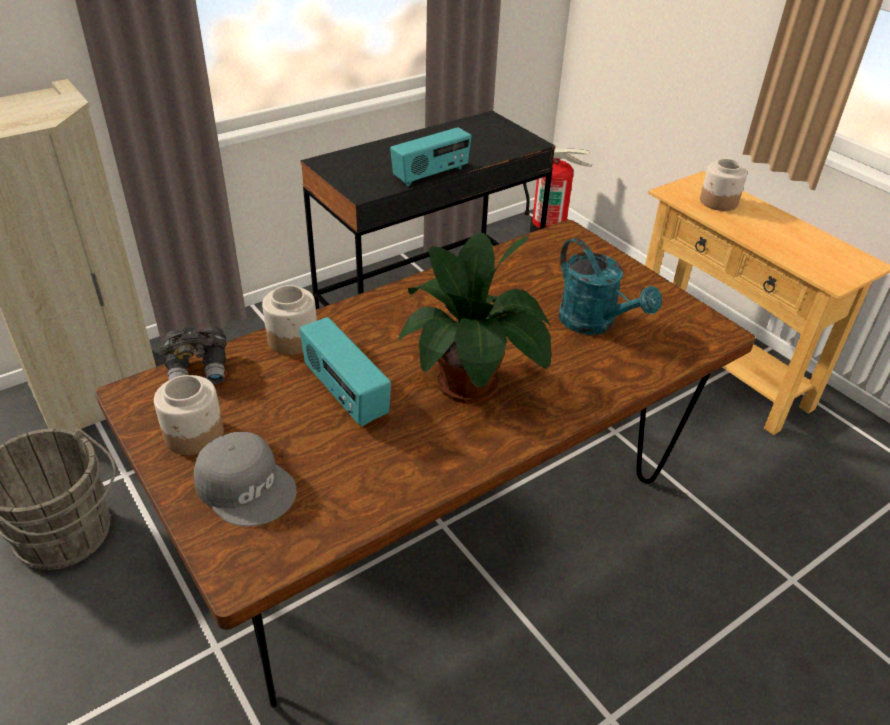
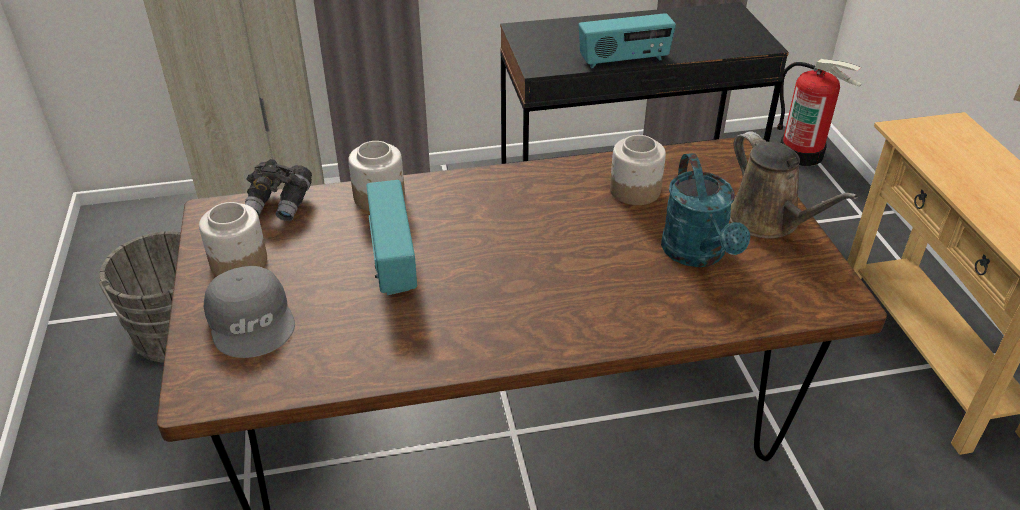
camera: 25 degrees right, 0 degrees up
potted plant [398,233,553,403] -> none
jar [700,159,747,211] -> jar moved to [610,135,666,205]
none -> brown watering can [730,131,858,239]

